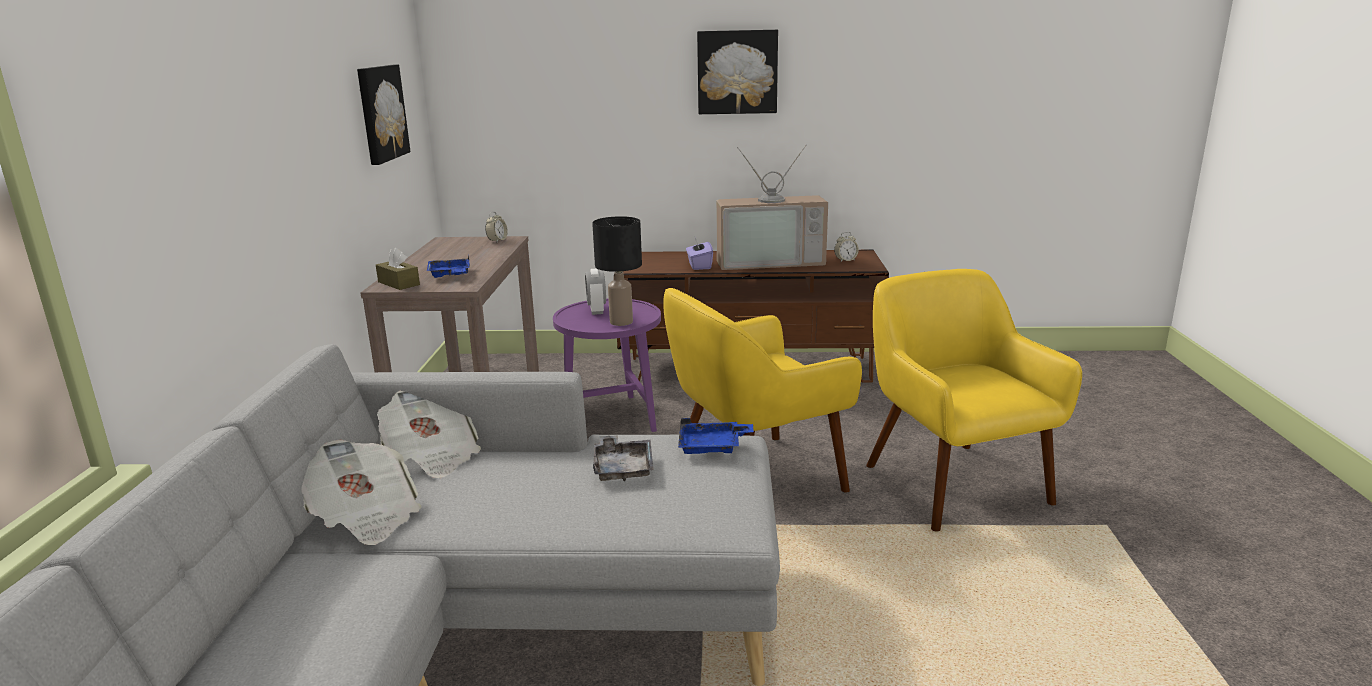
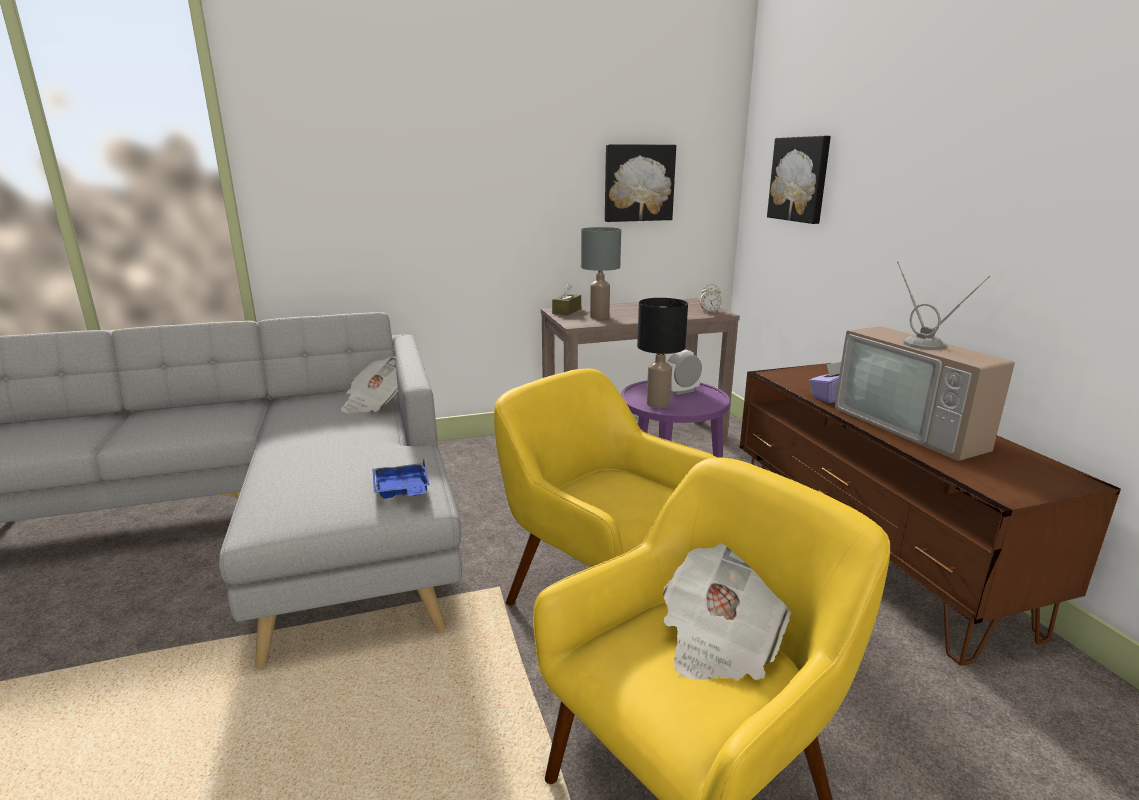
camera: 70 degrees right, 0 degrees up
newspaper [301,440,422,545] -> newspaper moved to [663,543,791,680]
blue tray [427,255,470,278] -> grey table lamp [581,227,621,319]
grey tray [593,435,653,481] -> none
picture [697,30,778,114] -> picture moved to [767,136,831,224]
alarm clock [834,232,859,262] -> none

